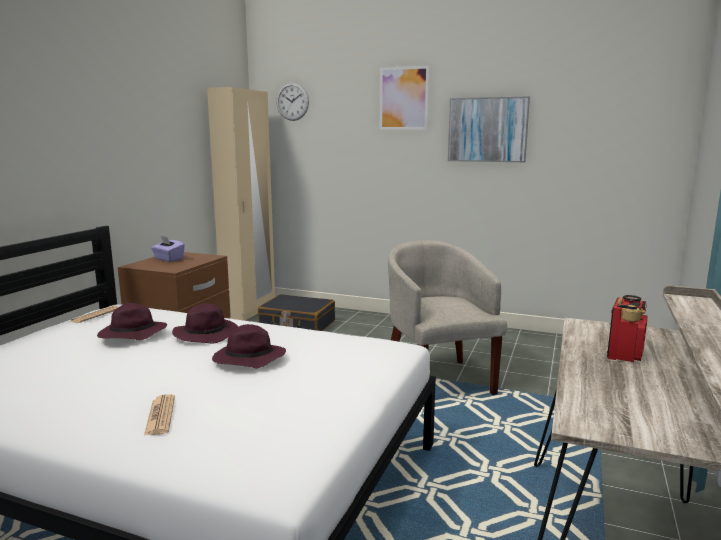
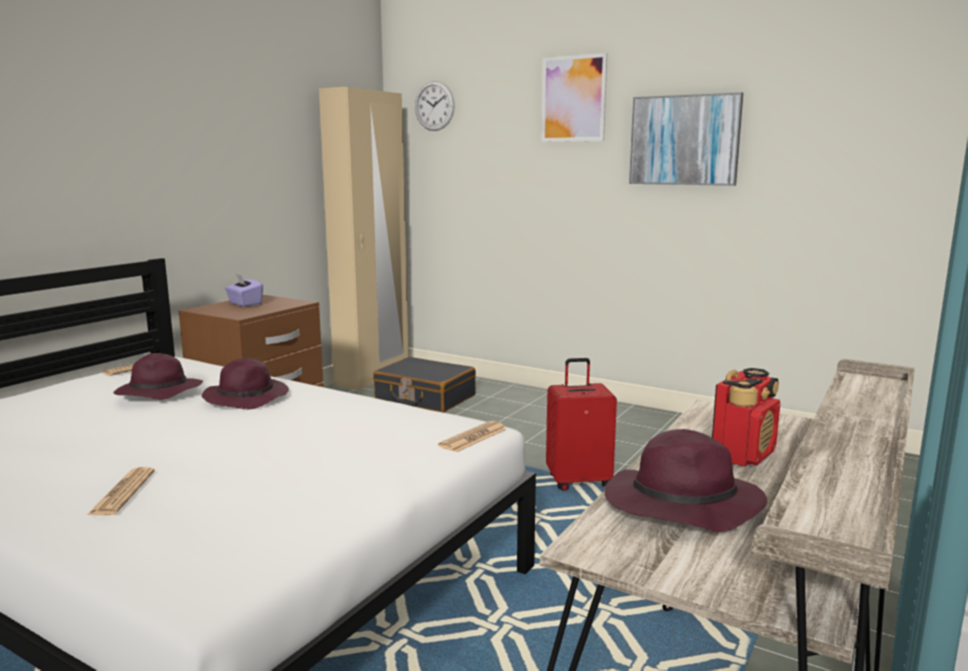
camera: 10 degrees right, 0 degrees up
purple hat [212,324,286,368] -> purple hat moved to [604,429,767,532]
beige armchair [388,240,507,395] -> red suitcase [546,358,617,491]
none -> newspaper [438,421,507,452]

